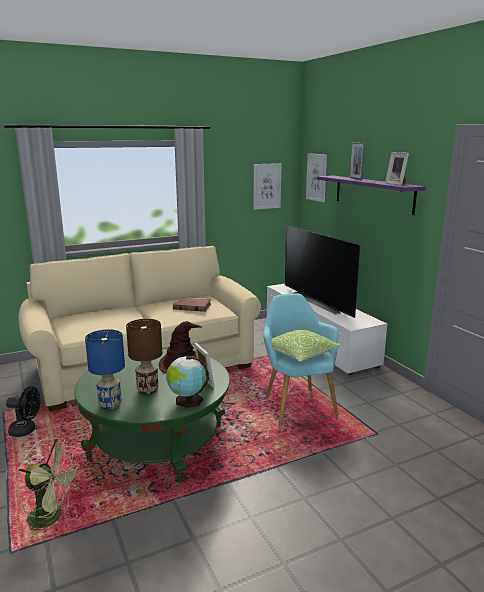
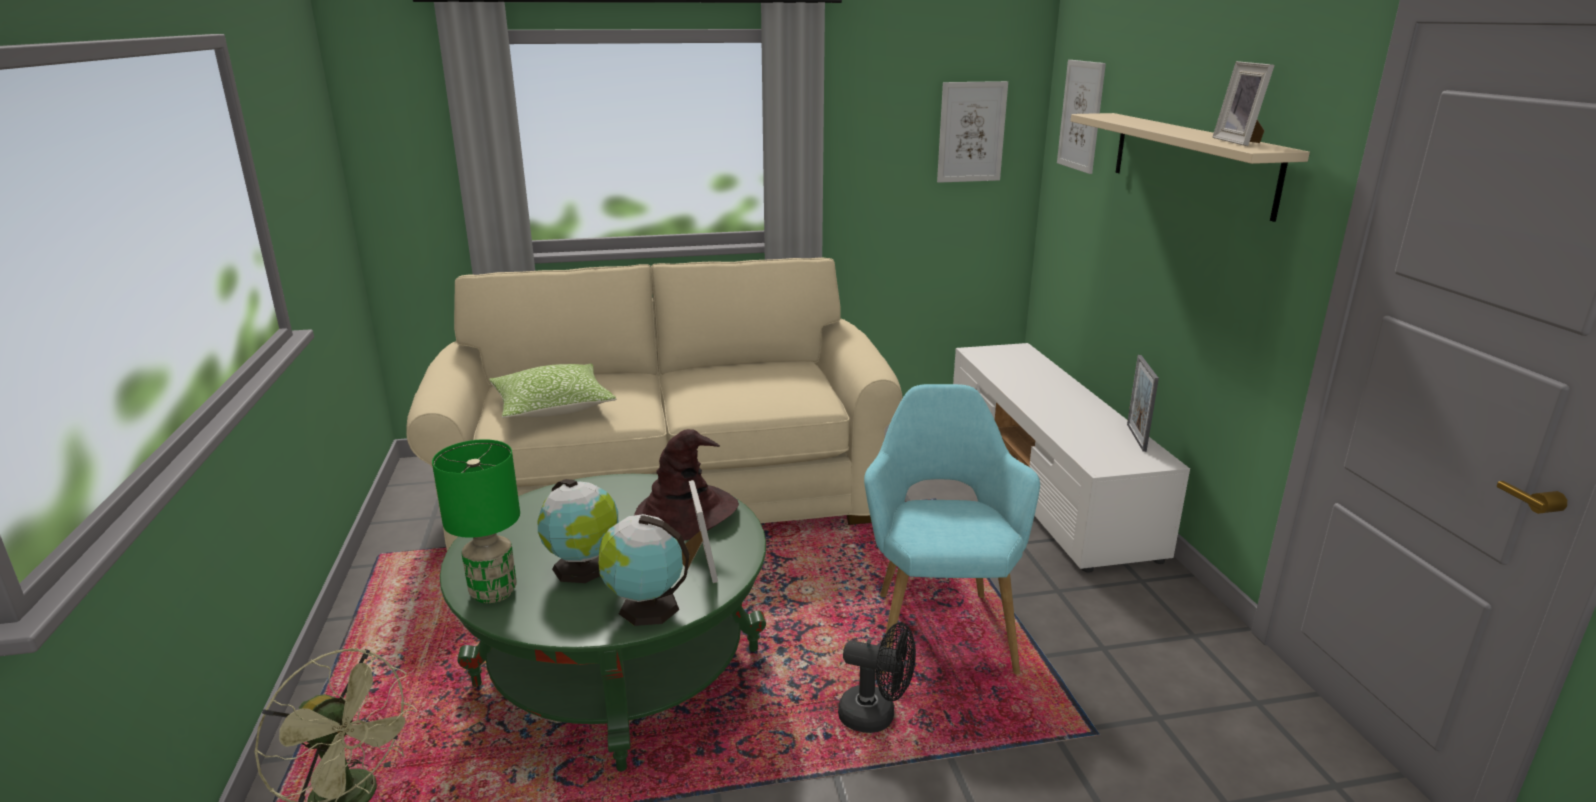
camera: 15 degrees right, 5 degrees up
black fan [6,386,41,437] -> black fan moved to [838,623,916,733]
blue table lamp [85,329,125,410] -> green table lamp [432,439,520,604]
brown table lamp [126,319,162,394] -> globe [537,479,618,583]
brown book [173,297,211,312] -> none
pillow [261,328,342,362] -> pillow moved to [489,364,616,418]
television [285,225,361,318] -> none
purple shelf [317,176,426,215] -> beige shelf [1071,113,1310,222]
picture frame [350,142,365,180] -> picture frame moved to [1127,355,1159,452]

